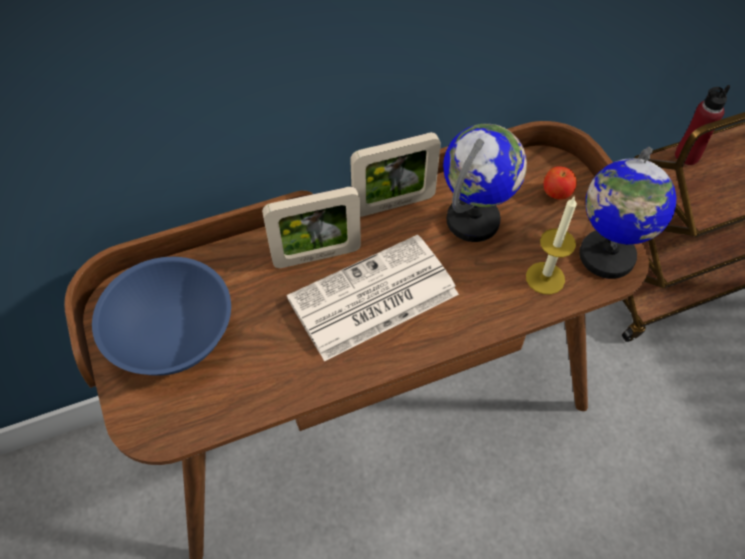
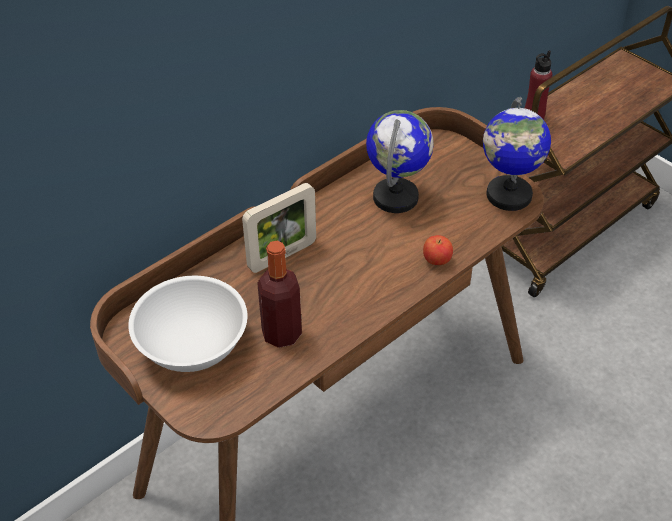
camera: 20 degrees left, 10 degrees down
blue bowl [92,257,231,376] -> white bowl [128,276,247,372]
newspaper [287,235,459,362] -> none
picture frame [350,132,441,217] -> none
candle [526,196,577,295] -> none
apple [543,166,577,200] -> apple moved to [423,235,453,265]
none -> bottle [257,241,302,348]

